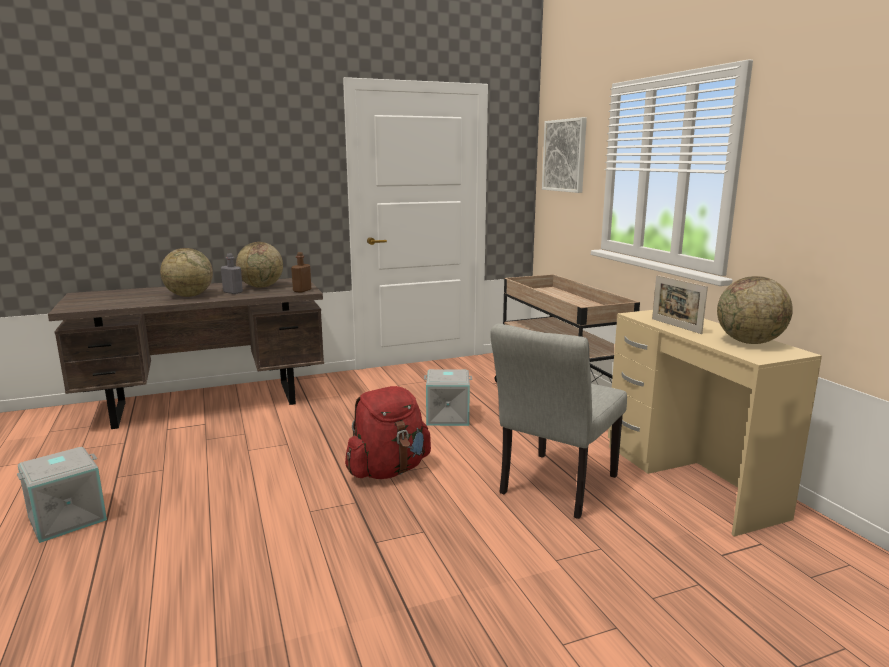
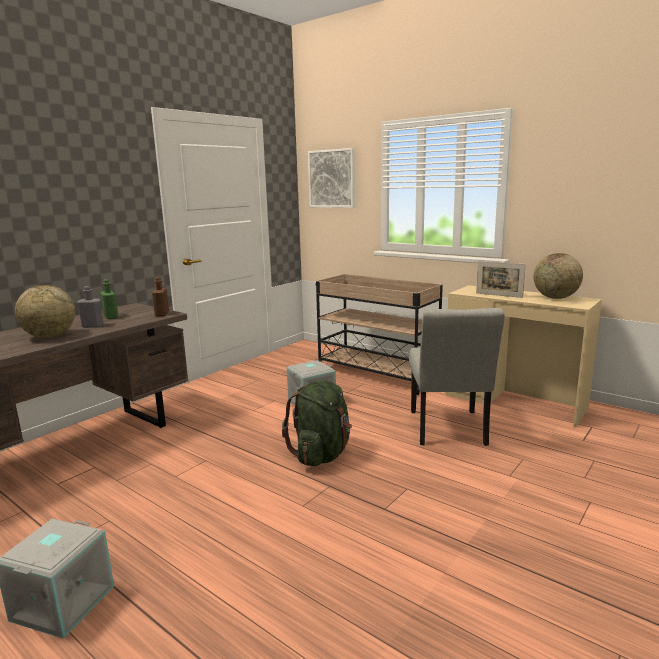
camera: 30 degrees left, 0 degrees up
globe [236,242,283,288] -> green bottle [100,279,119,319]
red backpack [345,386,431,479] -> green backpack [282,380,352,466]

